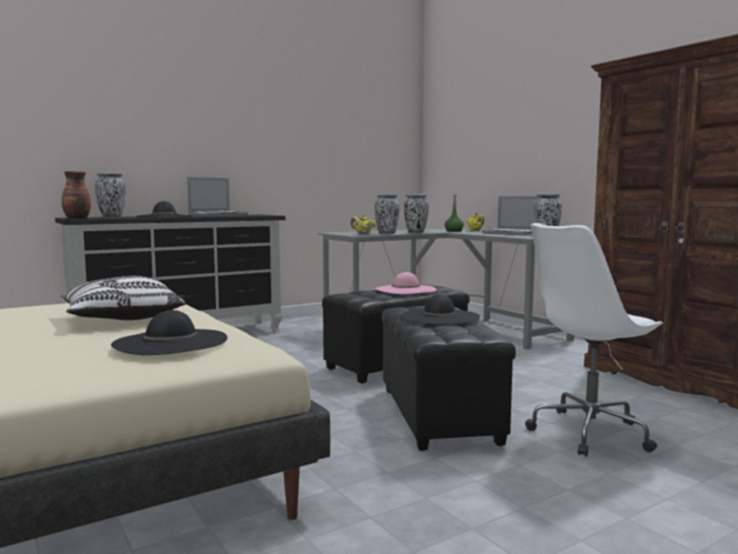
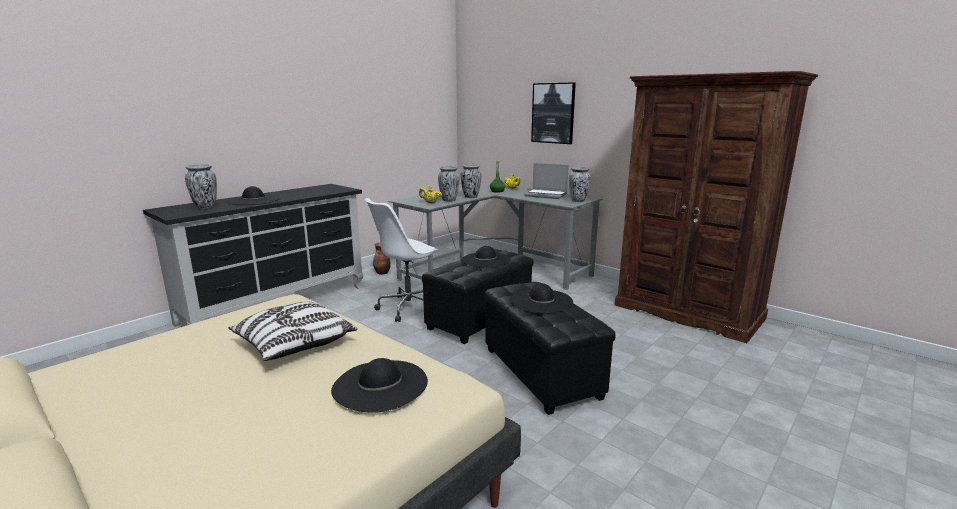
camera: 15 degrees left, 10 degrees up
vase [61,171,91,219] -> vase moved to [373,243,391,275]
laptop [187,177,248,217] -> none
pink hat [375,272,437,294] -> black hat [461,246,511,268]
white office chair [525,223,663,456] -> white office chair moved to [364,198,439,322]
none -> picture [531,82,576,144]

